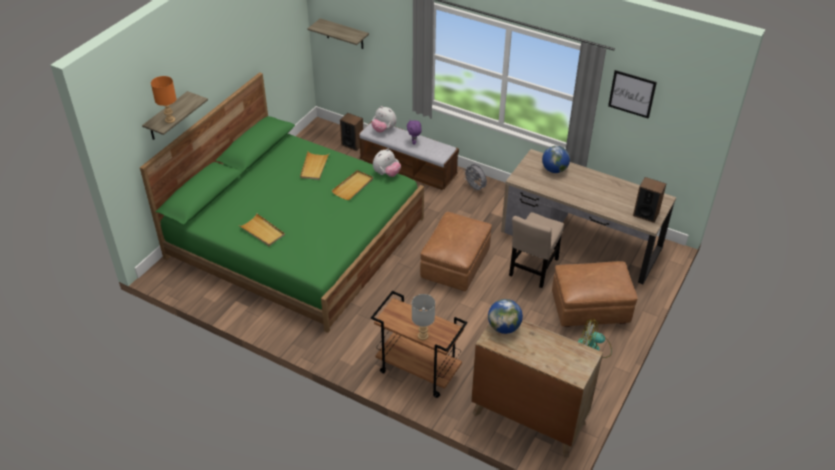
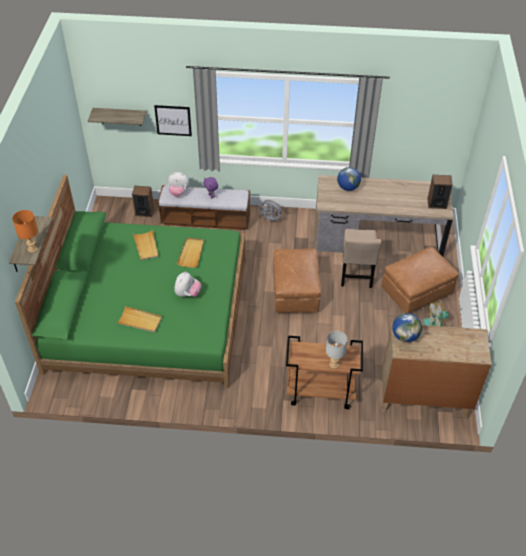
camera: 25 degrees left, 5 degrees up
plush toy [373,149,401,177] -> plush toy moved to [174,272,202,297]
picture [608,70,657,119] -> picture moved to [154,105,192,136]

